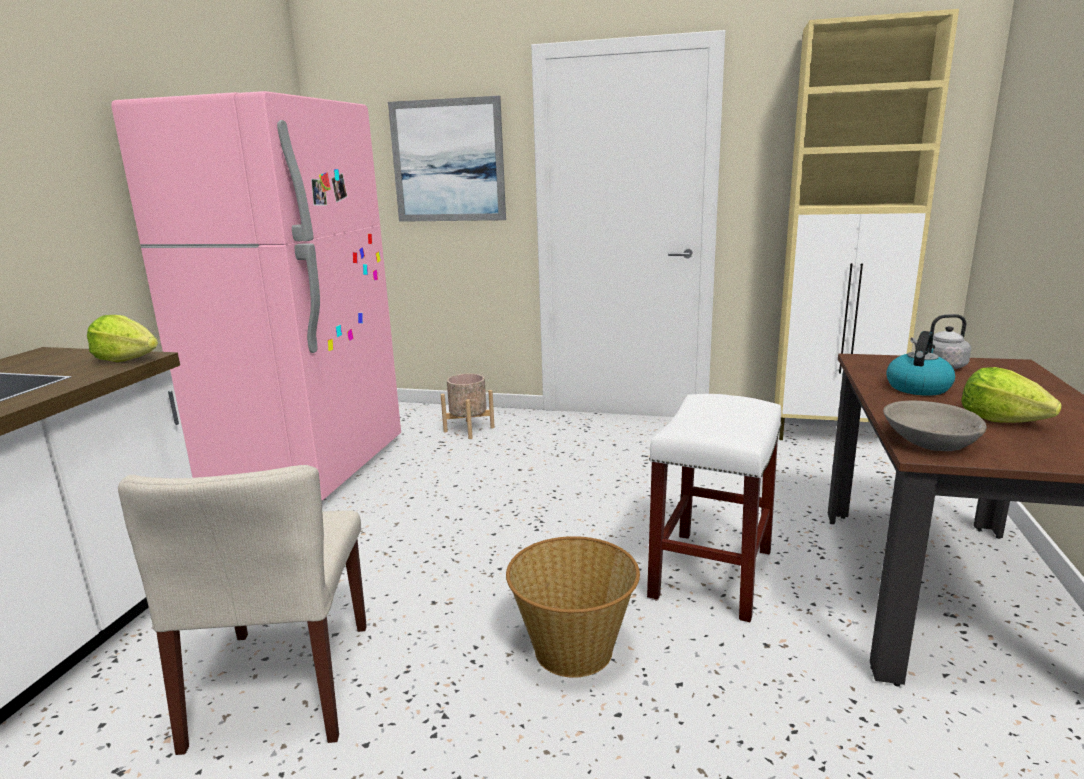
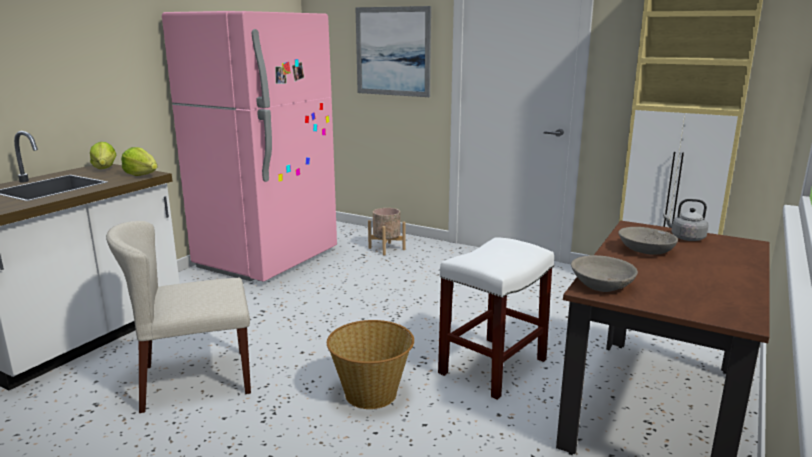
camera: 15 degrees right, 0 degrees up
beige chair [118,465,367,755] -> beige chair turned 60 degrees clockwise [106,221,251,413]
kettle [886,331,955,396] -> grey bowl [618,227,678,254]
lettuce [961,367,1062,423] -> lettuce moved to [90,142,117,169]

